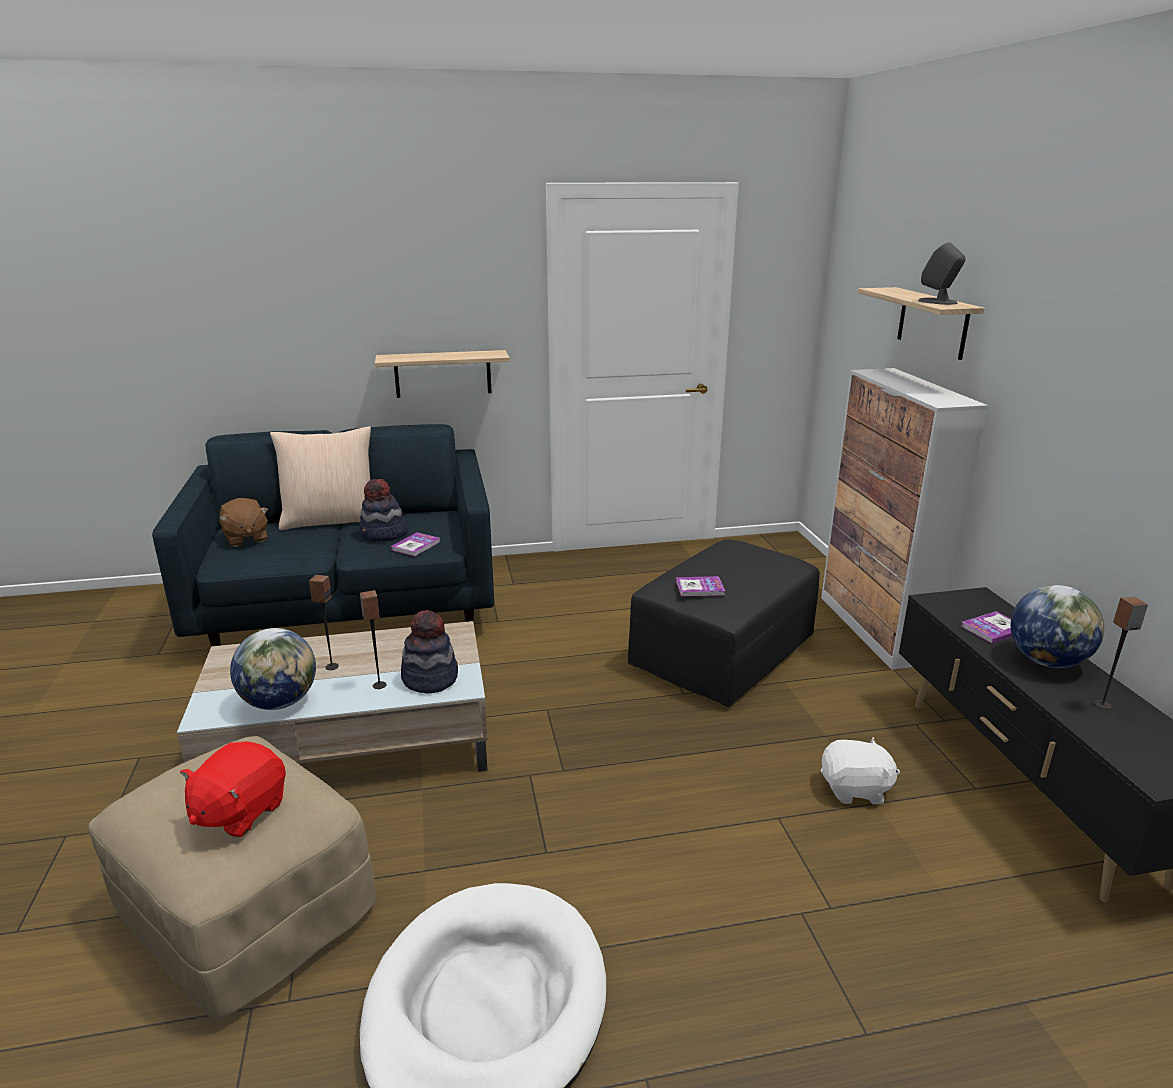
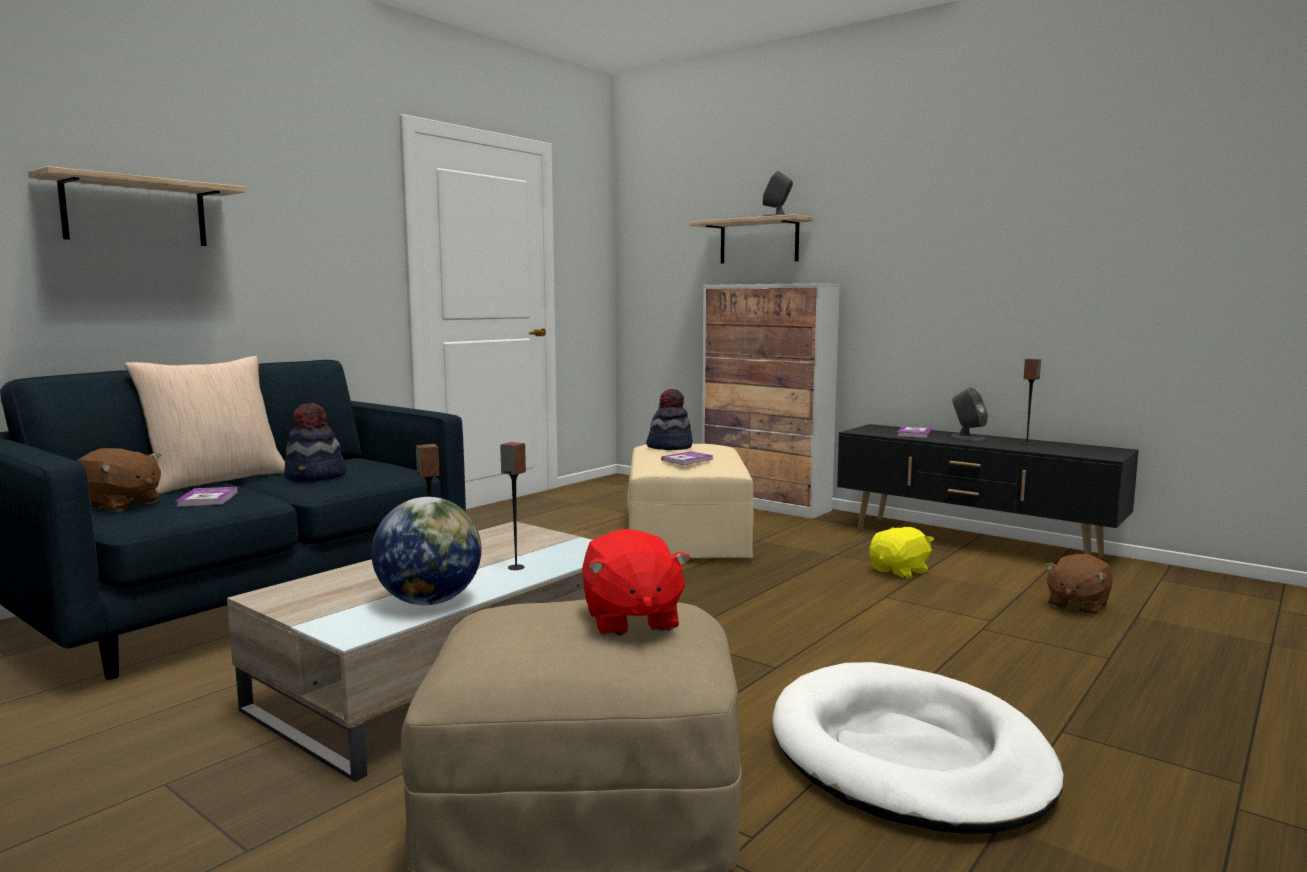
camera: 40 degrees left, 15 degrees down
shelf [375,350,510,398] -> shelf moved to [28,166,246,246]
book [390,532,440,556] -> book moved to [175,487,238,507]
hat [401,610,458,694] -> hat moved to [646,389,693,450]
black ottoman [628,540,820,707] -> beige ottoman [627,444,754,558]
white plush toy [821,737,900,804] -> yellow plush toy [869,527,934,578]
globe [1011,585,1104,668] -> grey speaker [951,387,988,441]
none -> brown plush toy [1045,554,1113,615]

